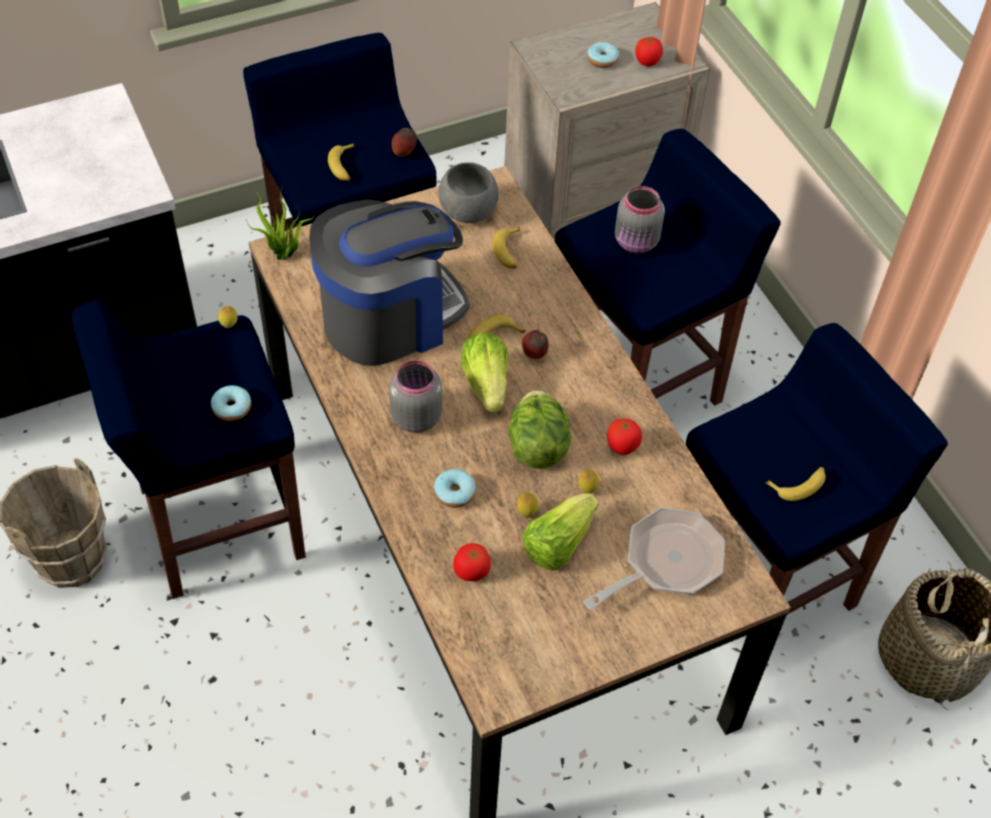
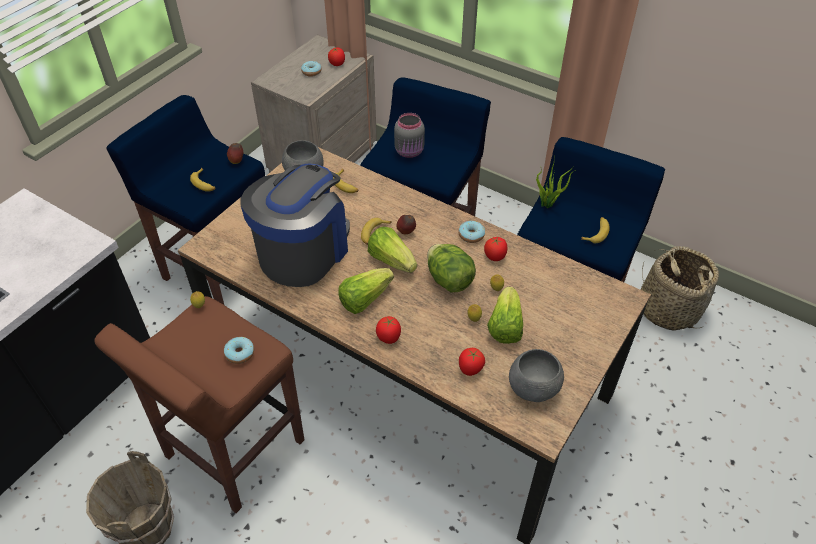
camera: 30 degrees left, 5 degrees down
blue stool [72,300,306,599] -> brown stool [95,296,304,513]
potted plant [246,186,314,260] -> potted plant moved to [536,155,576,208]
grey jar [389,360,442,433] -> lettuce [338,268,394,314]
donut [434,469,476,508] -> donut moved to [459,221,485,243]
frying pan [583,507,725,610] -> none
none -> tomato [376,316,401,344]
none -> grey bowl [509,349,564,402]

